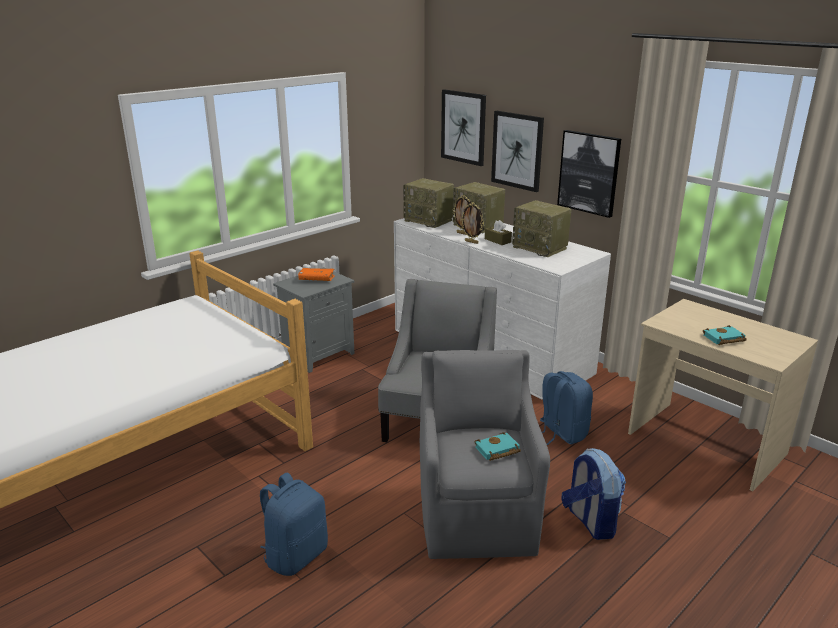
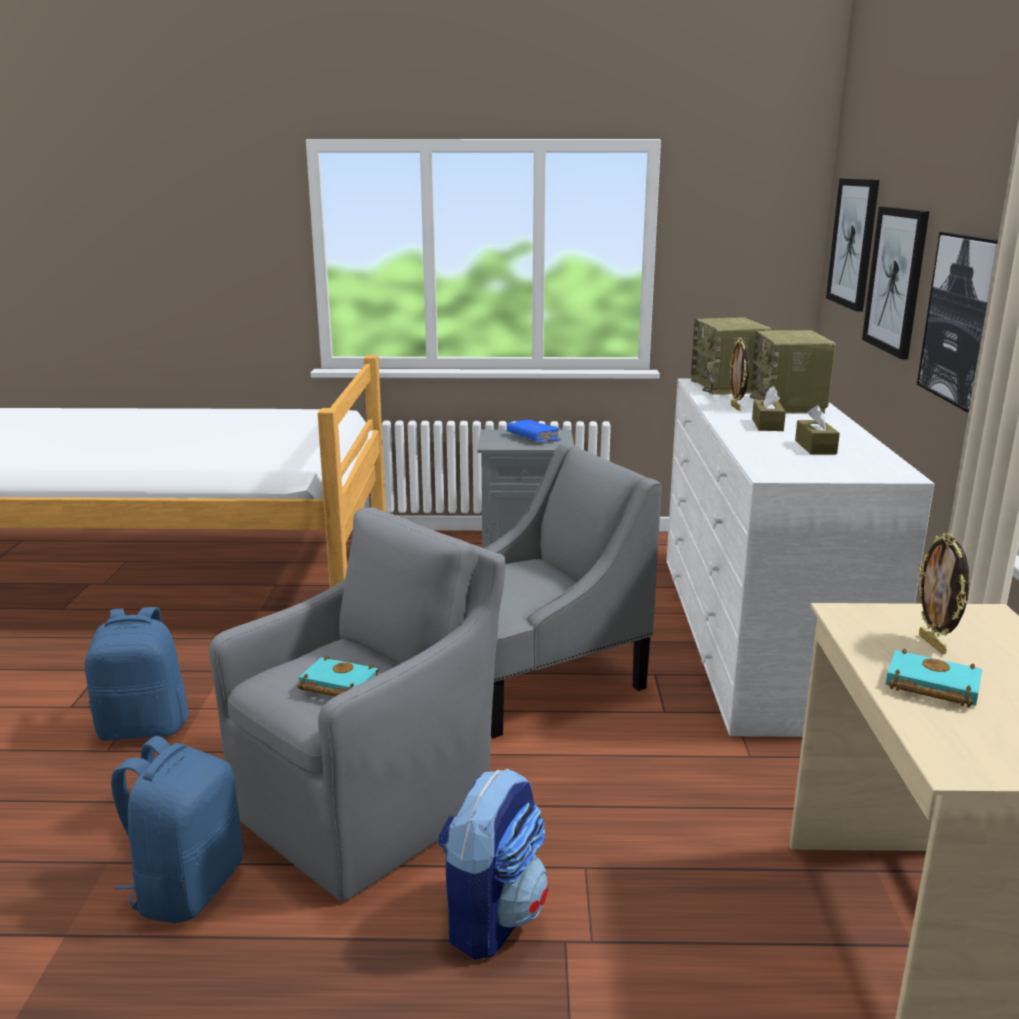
camera: 45 degrees right, 5 degrees down
orange book [298,268,335,281] -> blue book [507,420,561,441]
picture frame [461,202,484,244] -> picture frame moved to [918,532,969,654]
radio [512,200,571,257] -> brown tissue box [795,405,840,455]
blue backpack [540,371,593,445] -> blue backpack moved to [111,736,243,923]

